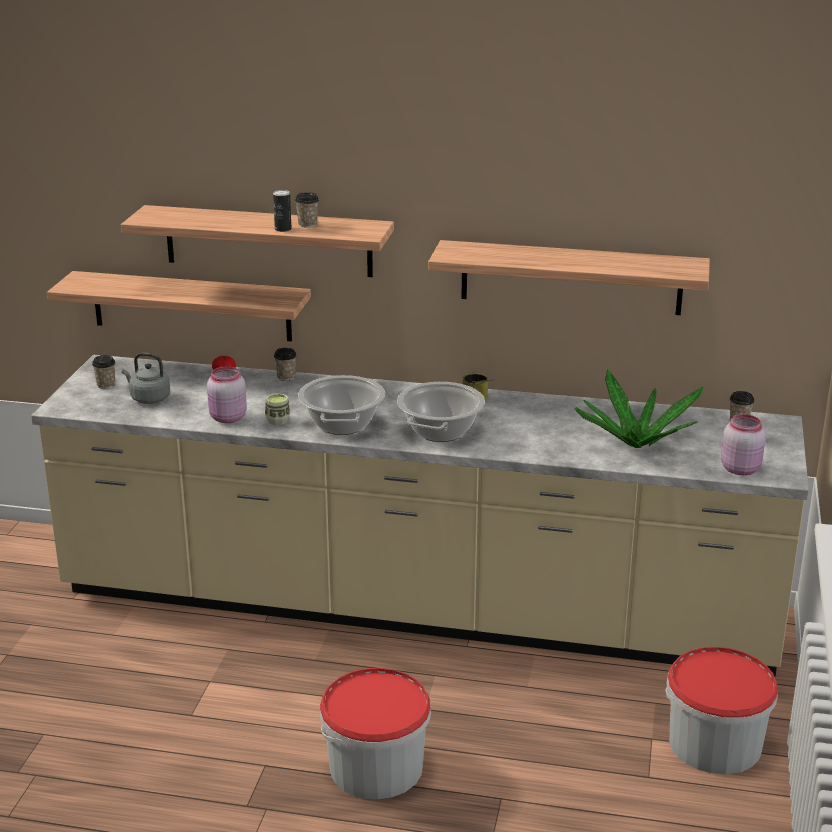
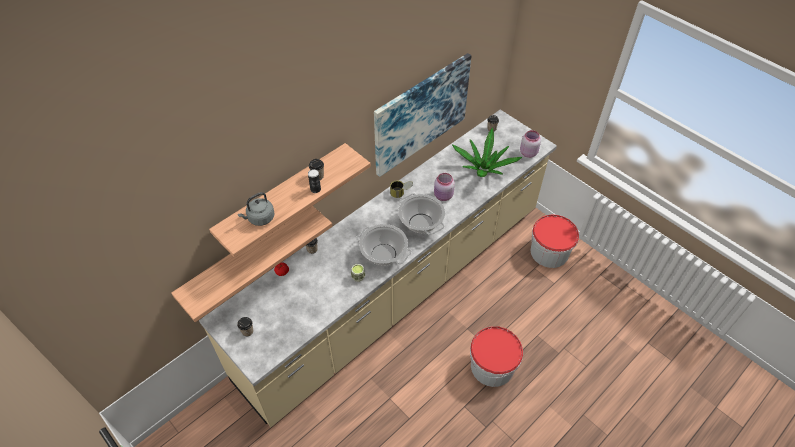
camera: 55 degrees left, 25 degrees up
grey kettle [122,353,170,404] -> grey kettle moved to [238,192,274,226]
pink jar [207,366,247,423] -> pink jar moved to [434,173,455,201]
shelf [428,240,710,315] -> picture [374,53,472,177]

